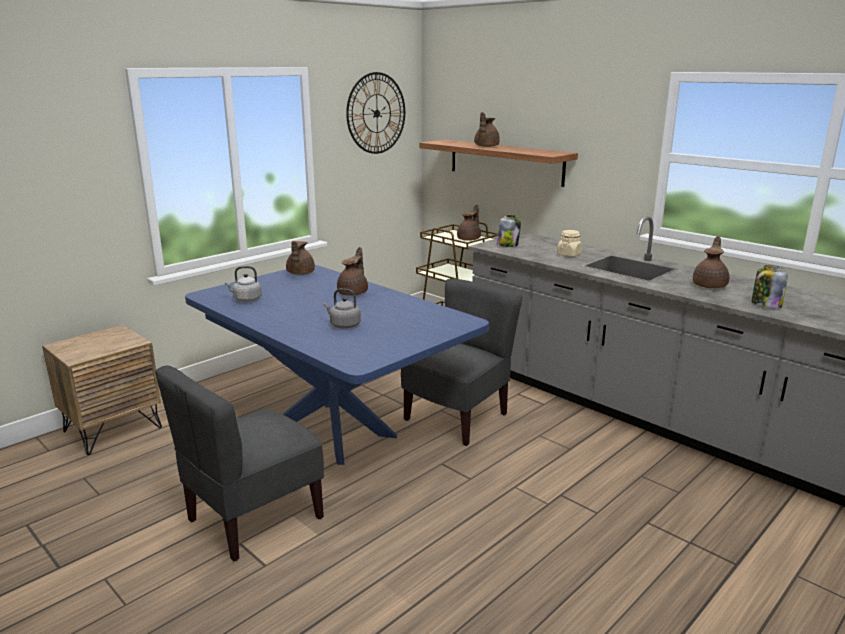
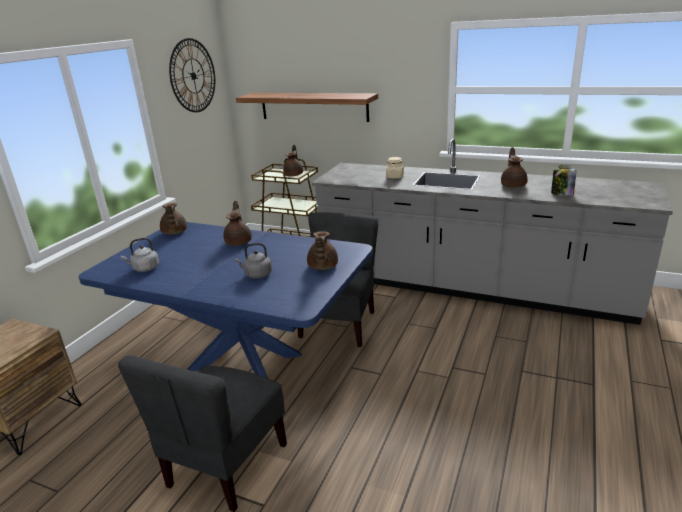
camera: 20 degrees left, 5 degrees up
brown teapot [474,112,500,147] -> brown teapot moved to [307,231,338,270]
jar [497,215,521,247] -> none

